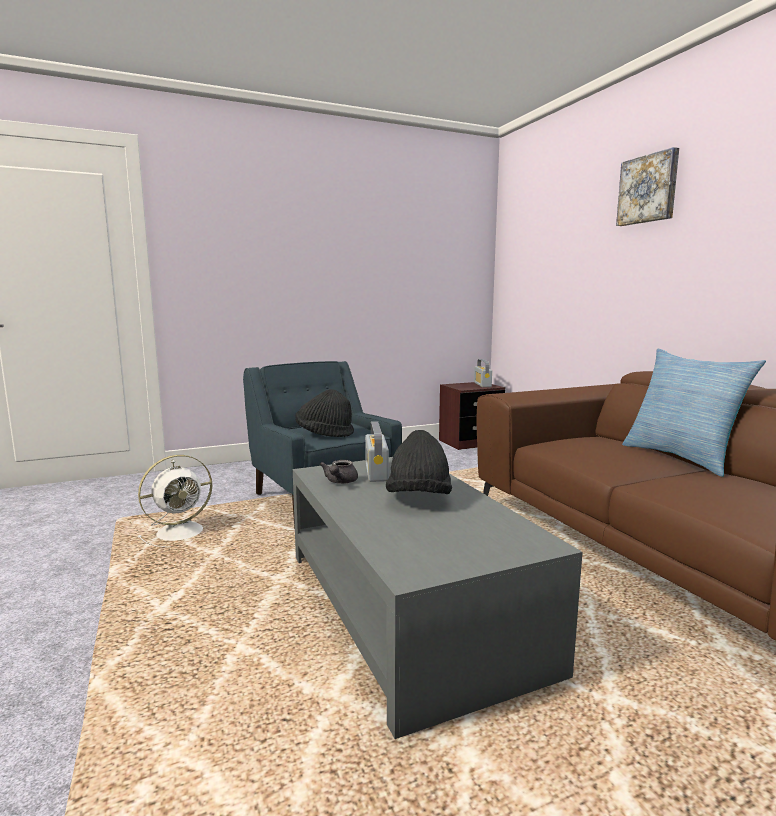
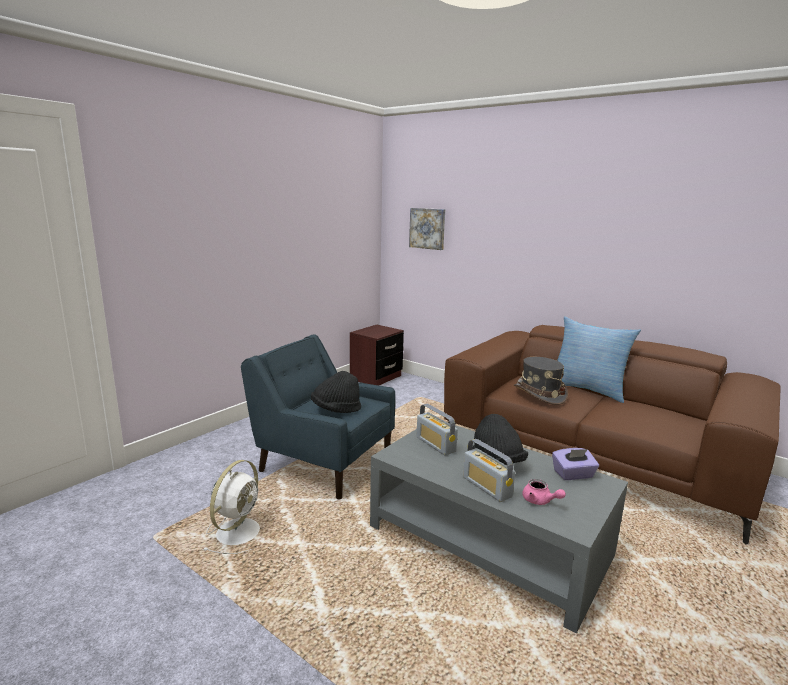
camera: 30 degrees left, 5 degrees up
grey teapot [320,460,358,484] -> none
radio [474,359,492,387] -> radio moved to [463,439,515,502]
picture [616,147,679,226] -> picture moved to [409,208,445,250]
none -> grey hat [514,357,568,405]
none -> pink teapot [522,479,566,505]
none -> purple tissue box [552,448,599,480]

